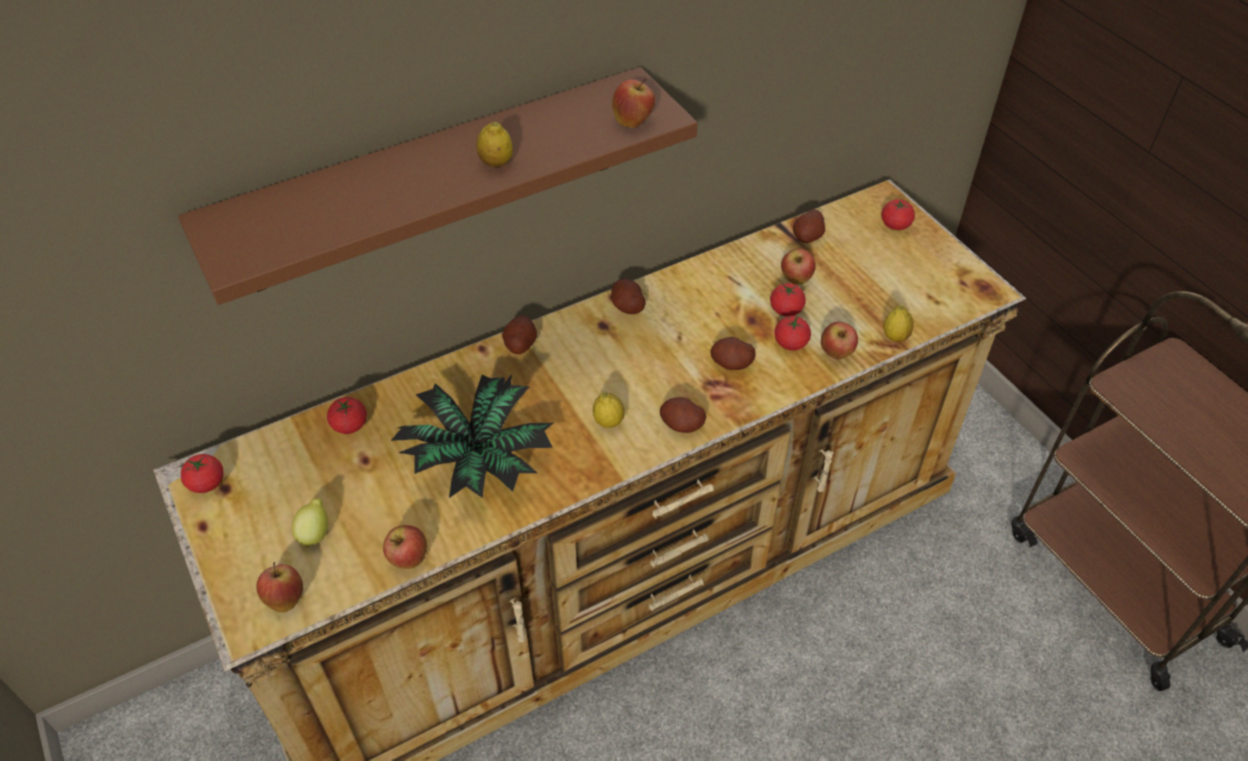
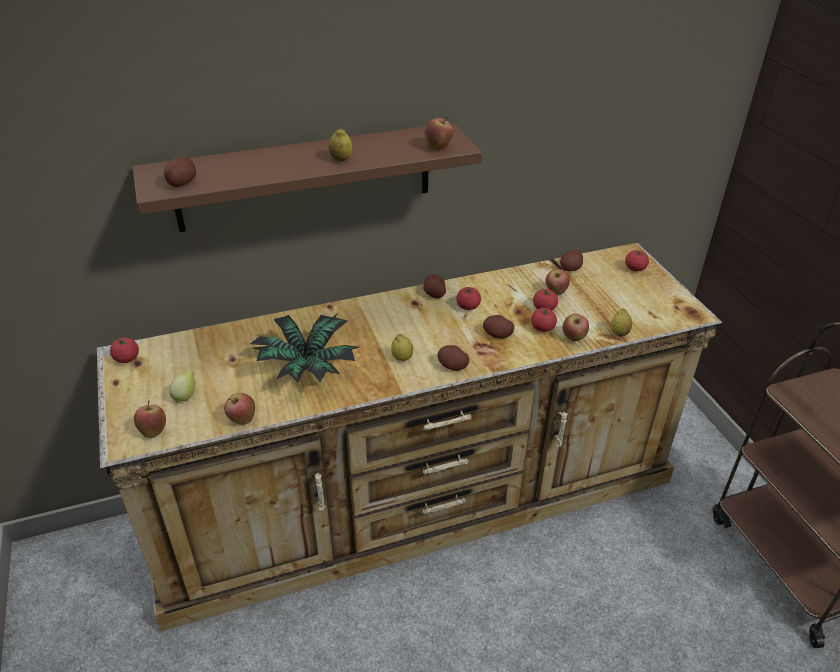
camera: 10 degrees right, 10 degrees down
tomato [327,397,367,434] -> tomato moved to [456,287,481,310]
potato [502,316,537,354] -> potato moved to [164,156,196,187]

